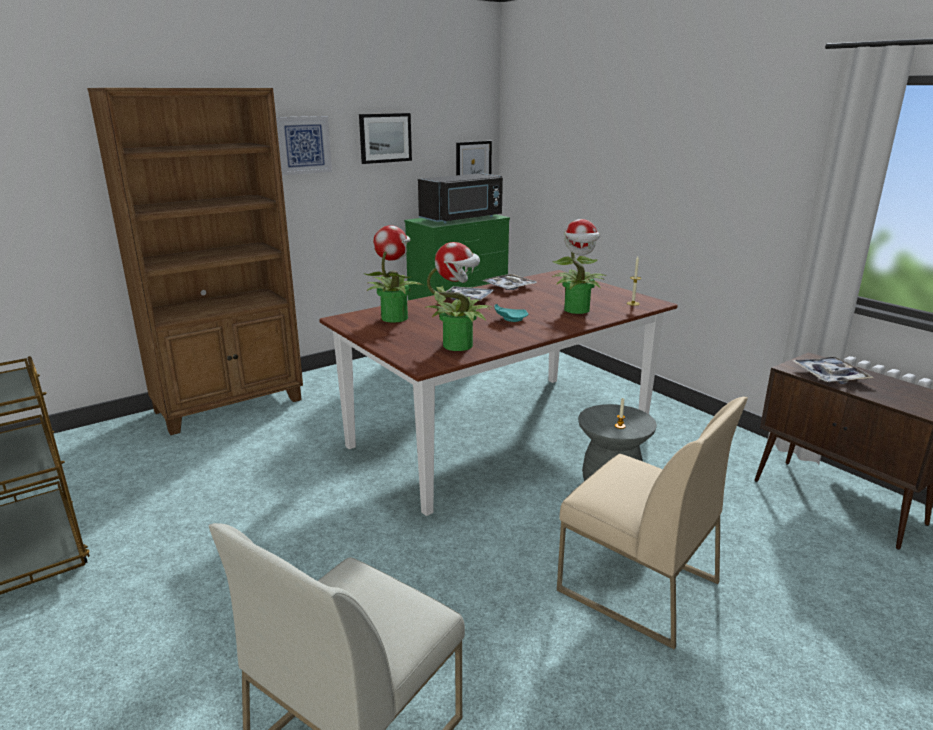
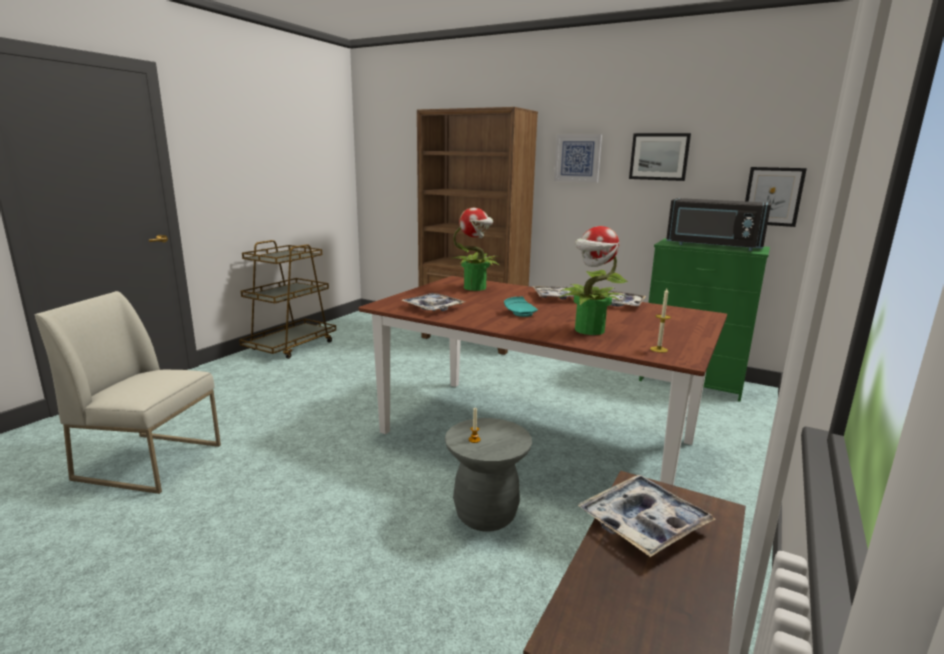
camera: 65 degrees right, 5 degrees down
potted plant [425,242,492,351] -> tray [401,293,465,311]
beige chair [557,397,748,649] -> none

